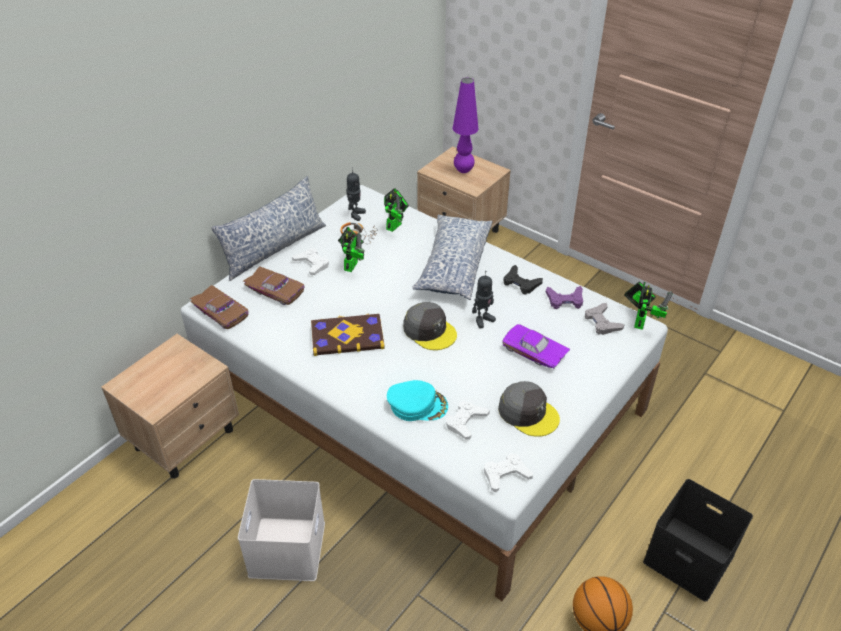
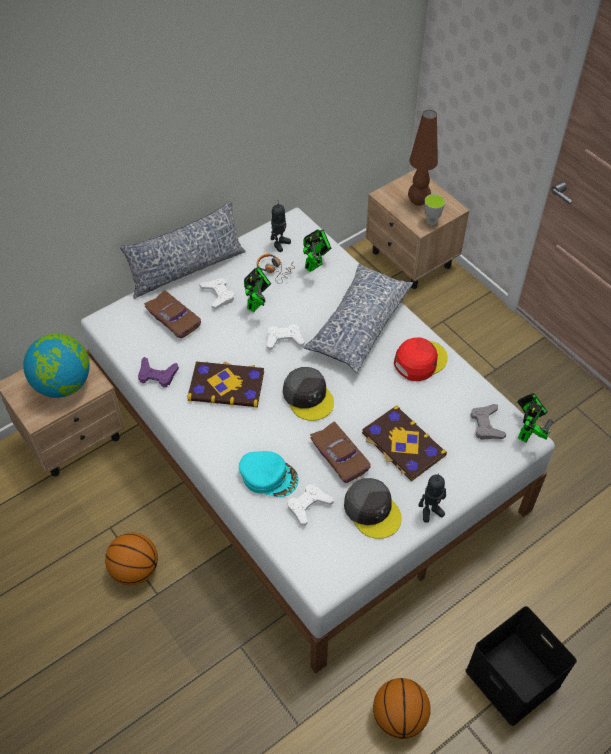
camera: 15 degrees right, 10 degrees up
brown toy car [190,285,249,329] -> brown toy car moved to [310,421,371,483]
white storage box [238,479,325,581] -> basketball [105,533,158,585]
purple table lamp [453,78,479,173] -> brown table lamp [408,110,438,206]
toy robot [472,271,496,328] -> toy robot moved to [419,473,446,523]
white game controller [484,454,533,492] -> white game controller moved to [267,324,305,350]
purple toy car [502,324,570,368] -> book [362,405,447,481]
black game controller [503,265,543,295] -> red cap [394,337,448,381]
purple game controller [546,286,583,309] -> purple game controller moved to [138,357,179,387]
none -> globe [23,334,90,398]
none -> cup [424,194,445,225]

